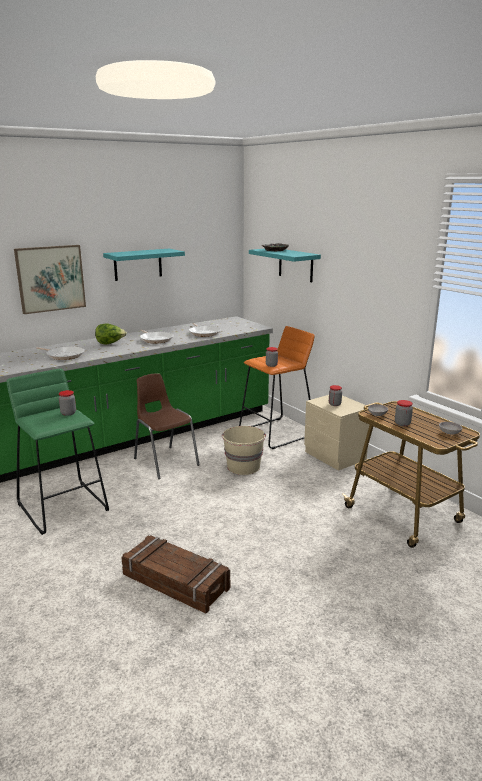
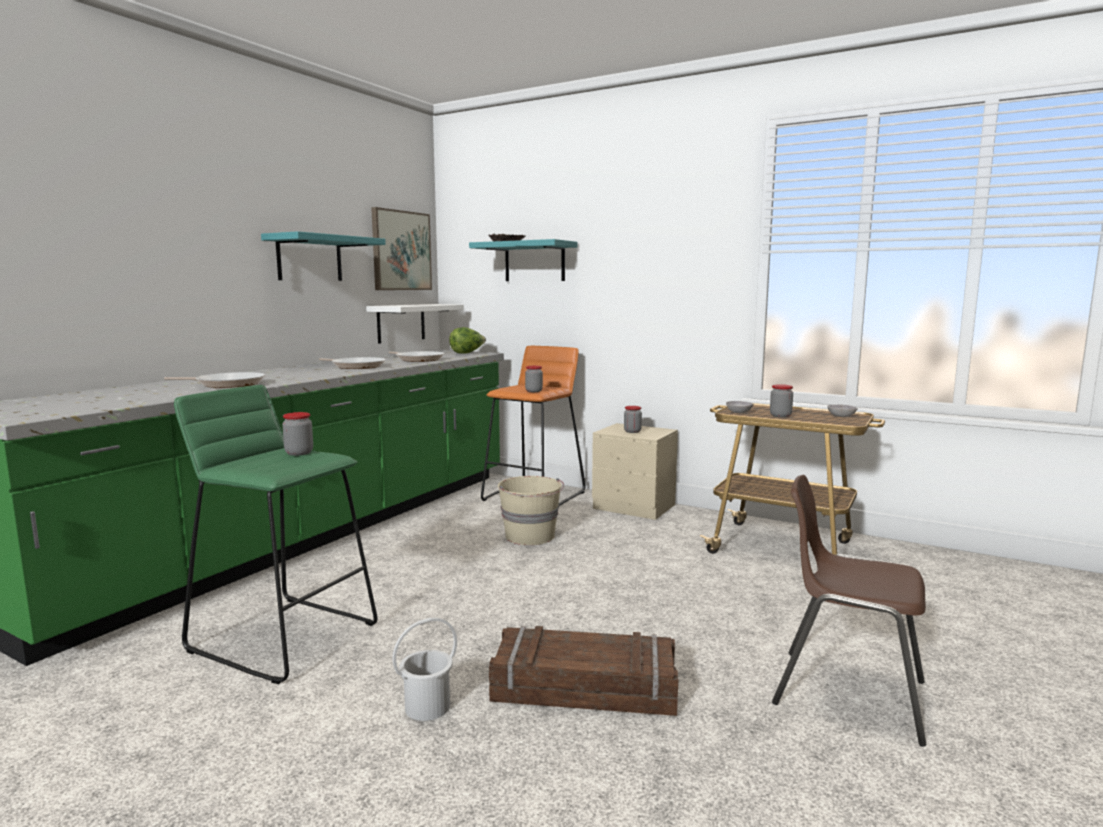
camera: 25 degrees left, 10 degrees down
picture [14,245,86,314] -> picture moved to [371,207,432,290]
lettuce [95,323,127,344] -> lettuce moved to [449,327,486,354]
brown chair [134,373,199,479] -> brown chair moved to [772,475,926,746]
none -> white shelf [366,304,464,344]
none -> white bucket [392,618,457,721]

